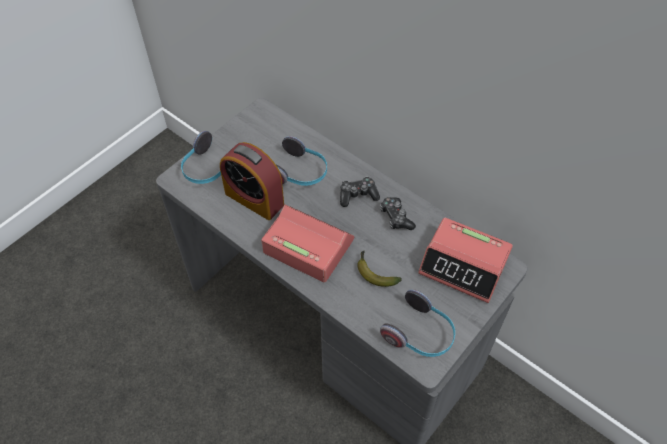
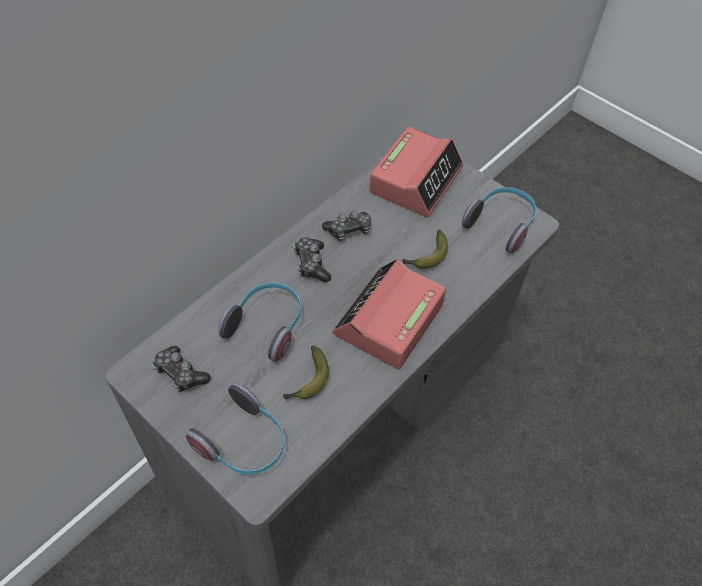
camera: 90 degrees left, 0 degrees up
alarm clock [220,142,284,220] -> banana [283,346,329,400]
none -> game controller [152,346,211,392]

